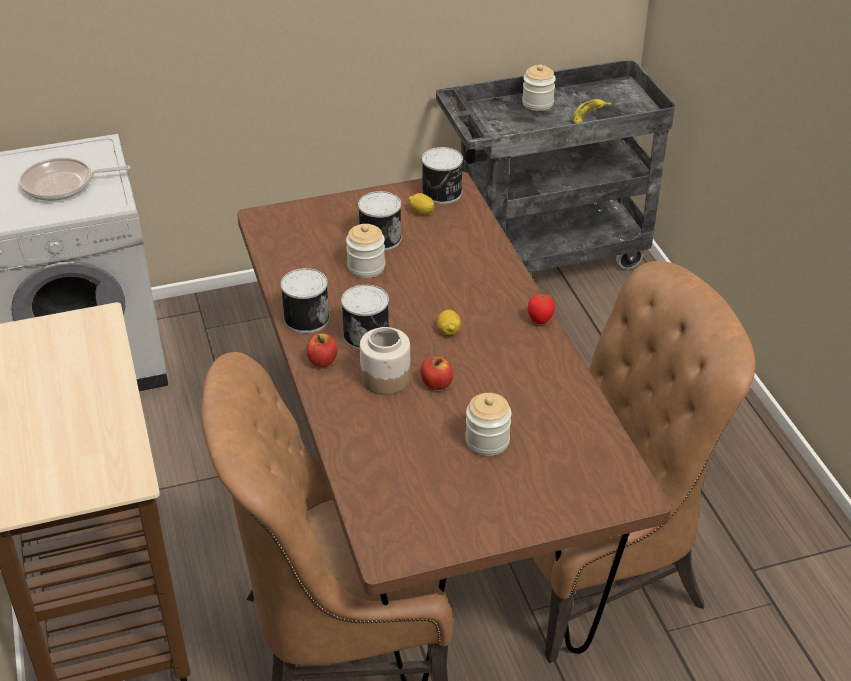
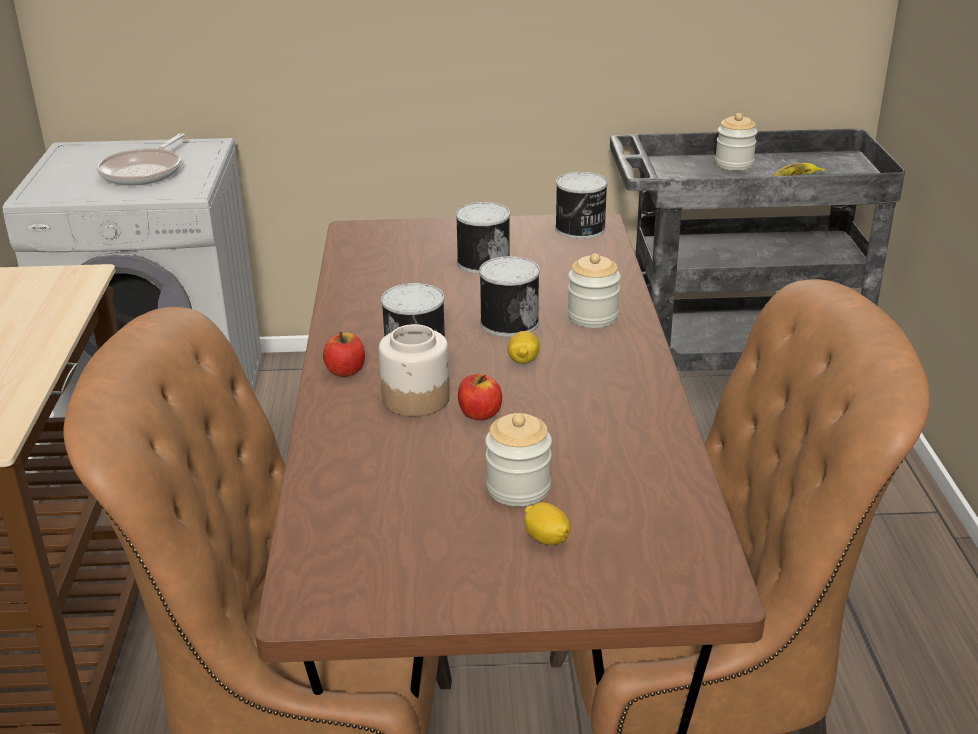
camera: 15 degrees right, 10 degrees down
frying pan [20,158,131,201] -> frying pan turned 75 degrees counterclockwise [97,133,185,186]
can [280,268,330,333] -> can moved to [479,256,540,337]
jar [346,224,385,278] -> jar moved to [567,253,621,328]
lemon [409,193,435,215] -> lemon moved to [524,502,570,545]
tomato [528,294,555,324] -> none

